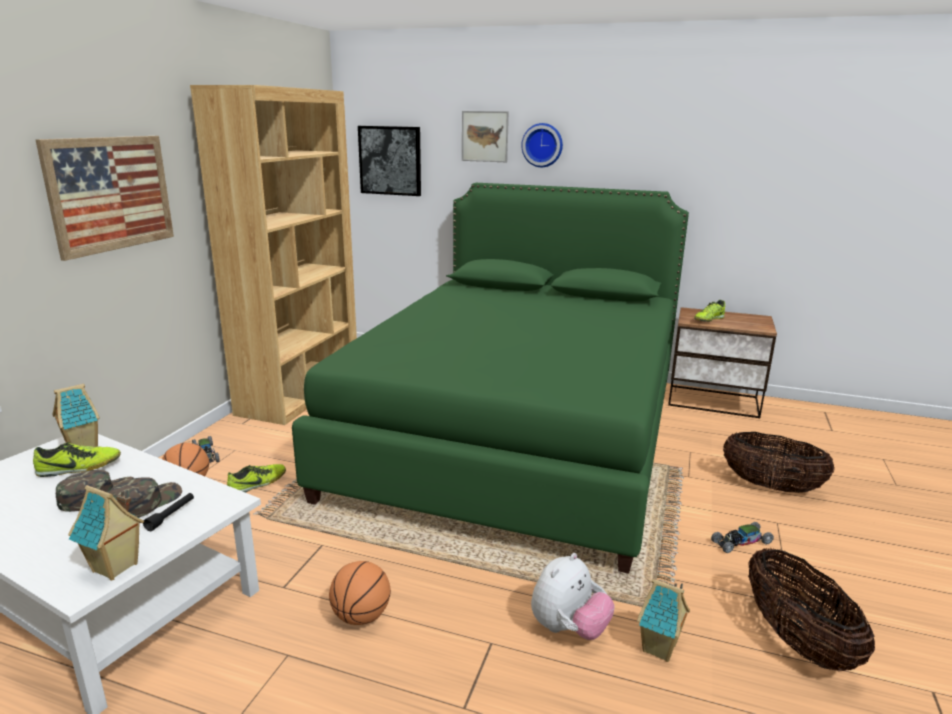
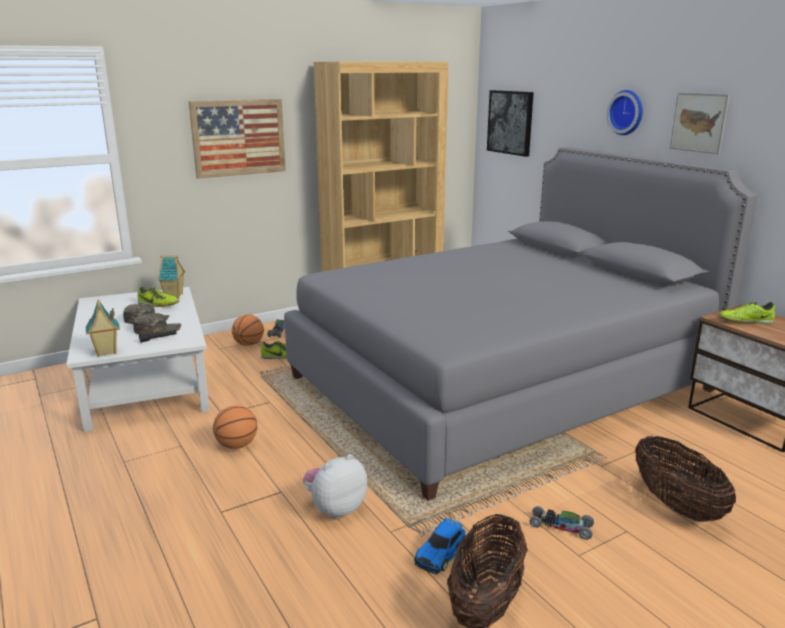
camera: 40 degrees right, 0 degrees up
green bed [292,183,689,574] -> grey bed [284,147,757,501]
picture [462,111,509,163] -> picture moved to [670,93,730,154]
plush toy [531,553,614,640] -> plush toy turned 150 degrees clockwise [303,454,368,519]
toy house [637,578,690,662] -> none
none -> toy car [414,517,466,574]

